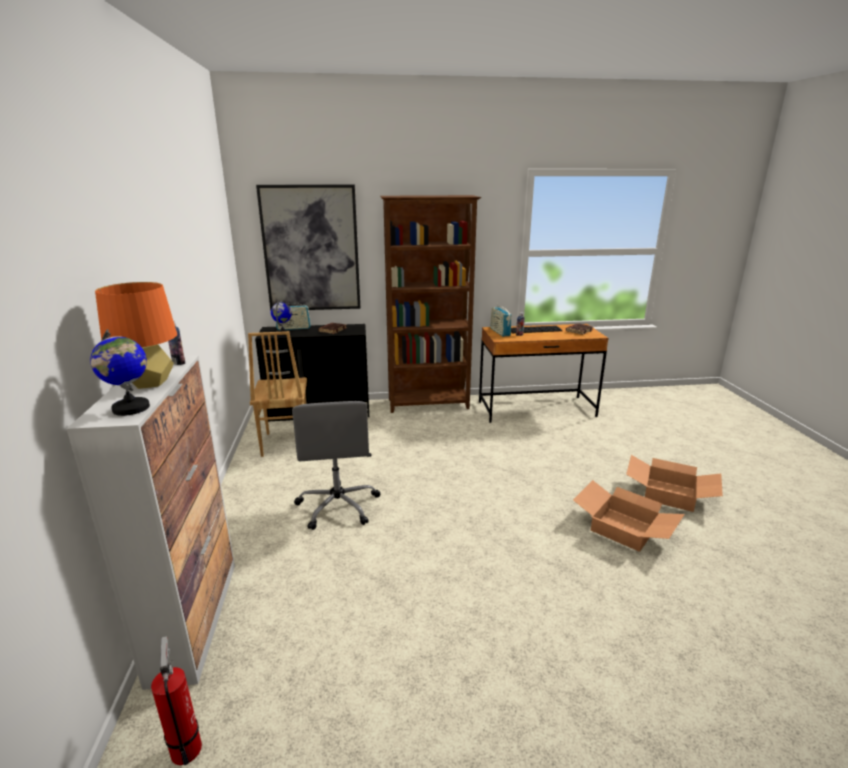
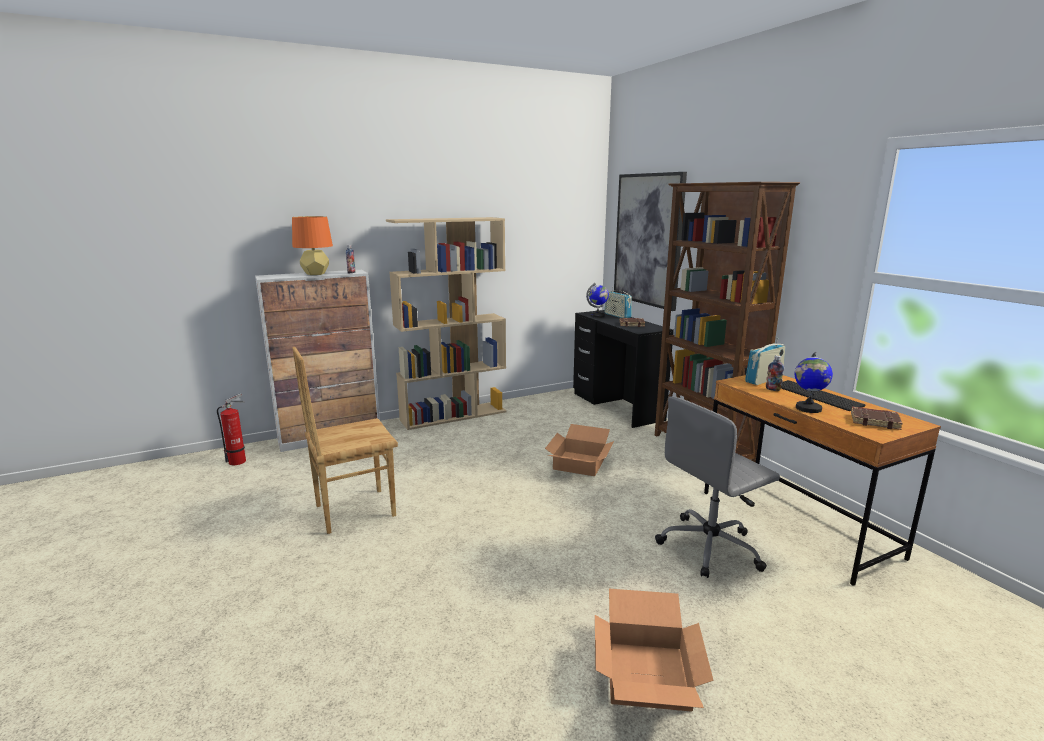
camera: 70 degrees right, 5 degrees down
globe [90,329,150,416] -> globe moved to [795,352,833,413]
brown chair [248,331,307,457] -> brown chair moved to [292,347,398,534]
grey office chair [292,401,380,530] -> grey office chair moved to [655,397,780,578]
cardboard box [573,480,685,552] -> cardboard box moved to [545,424,614,476]
none -> beige bookcase [386,217,507,430]

